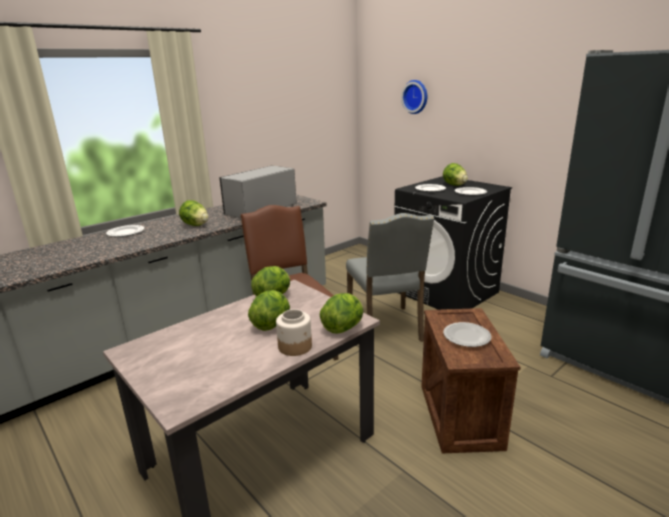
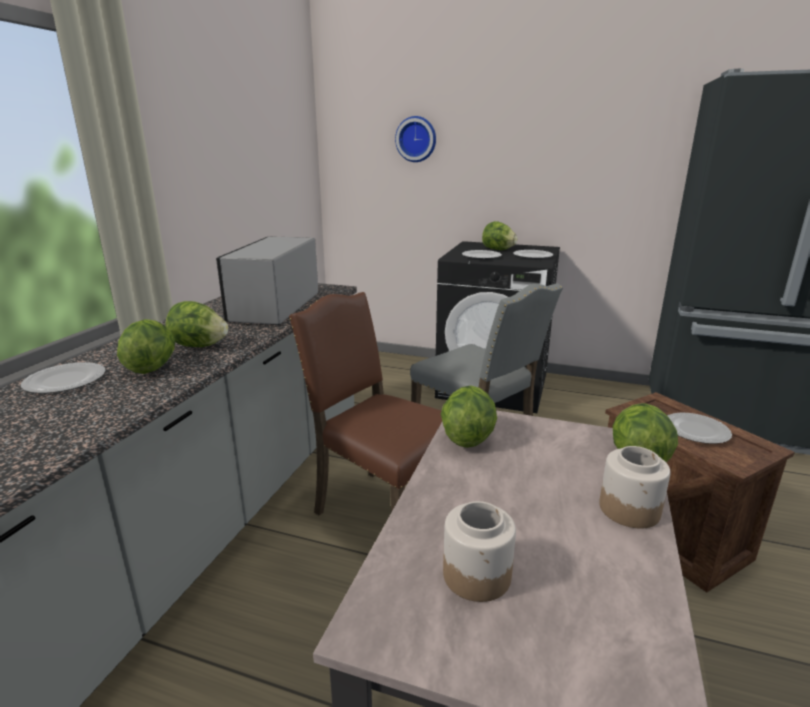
camera: 30 degrees left, 0 degrees up
lettuce [248,290,290,331] -> lettuce moved to [117,319,175,374]
none -> jar [443,501,516,602]

